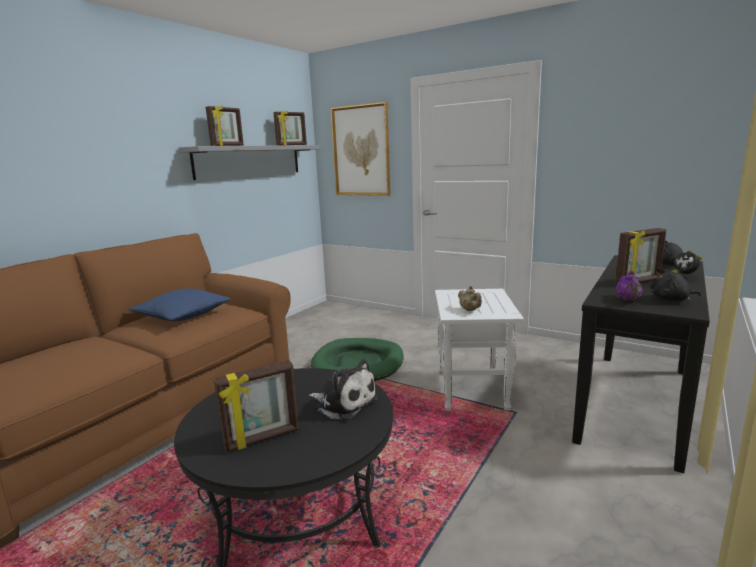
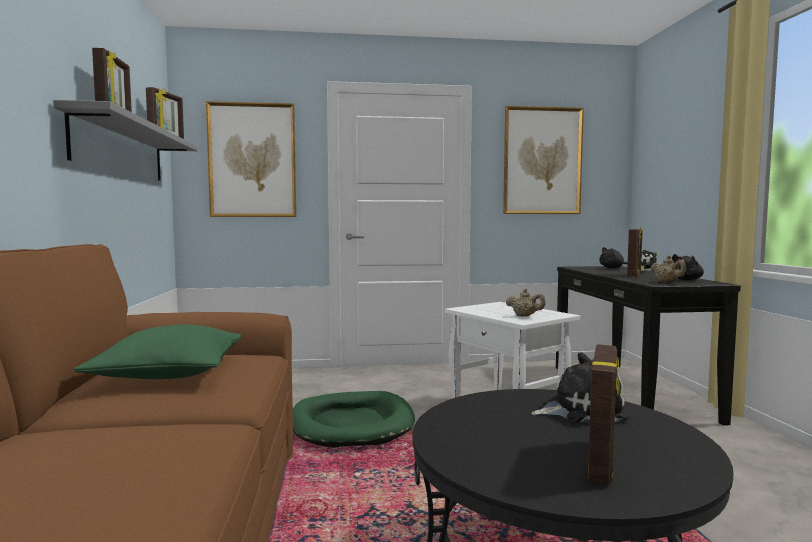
camera: 40 degrees left, 10 degrees down
blue pillow [129,289,230,321] -> green pillow [74,325,242,379]
purple teapot [616,271,643,301] -> beige teapot [650,255,686,282]
none -> picture [503,106,584,214]

